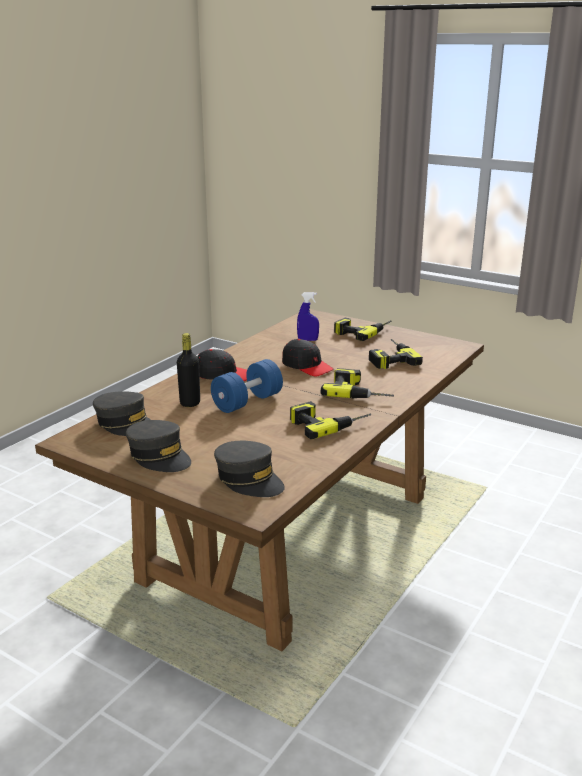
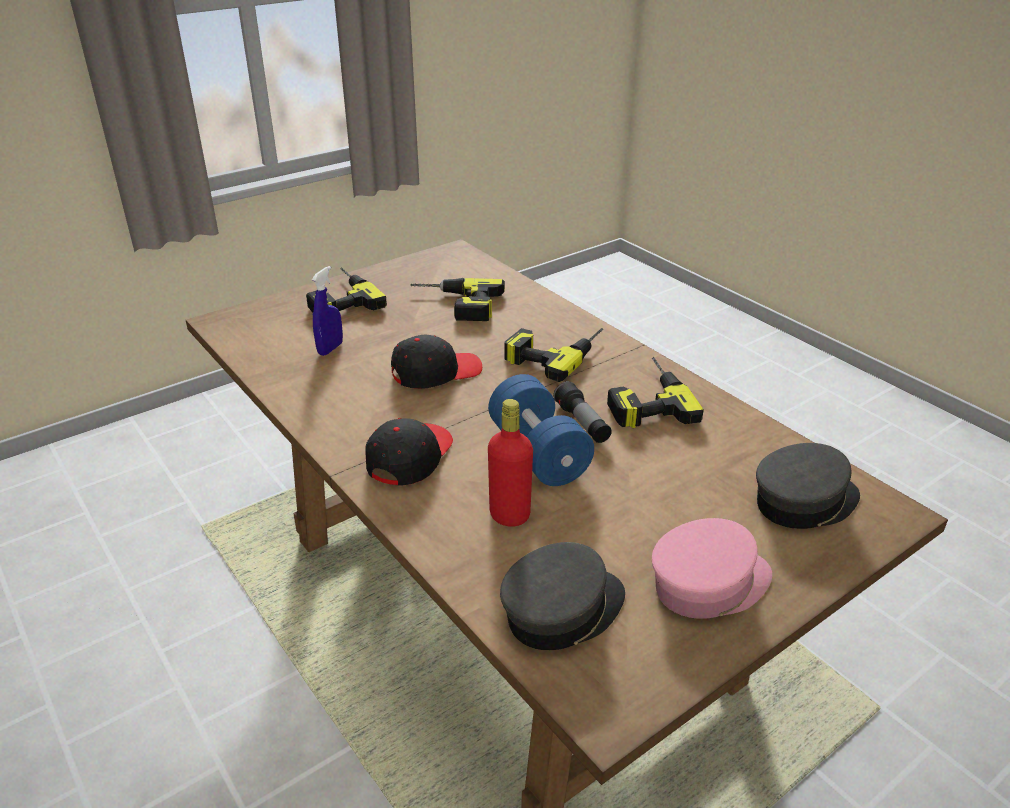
camera: 70 degrees left, 10 degrees up
grey cap [126,420,191,472] -> pink cap [652,518,772,619]
black bottle [177,333,200,407] -> red bottle [488,399,533,527]
none -> flashlight [553,381,612,443]

